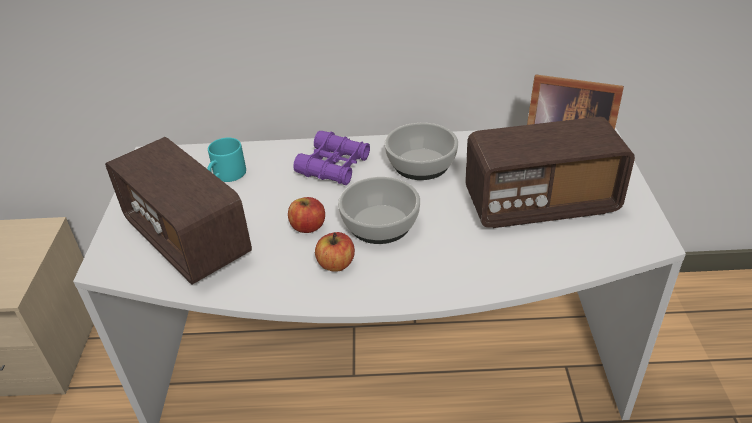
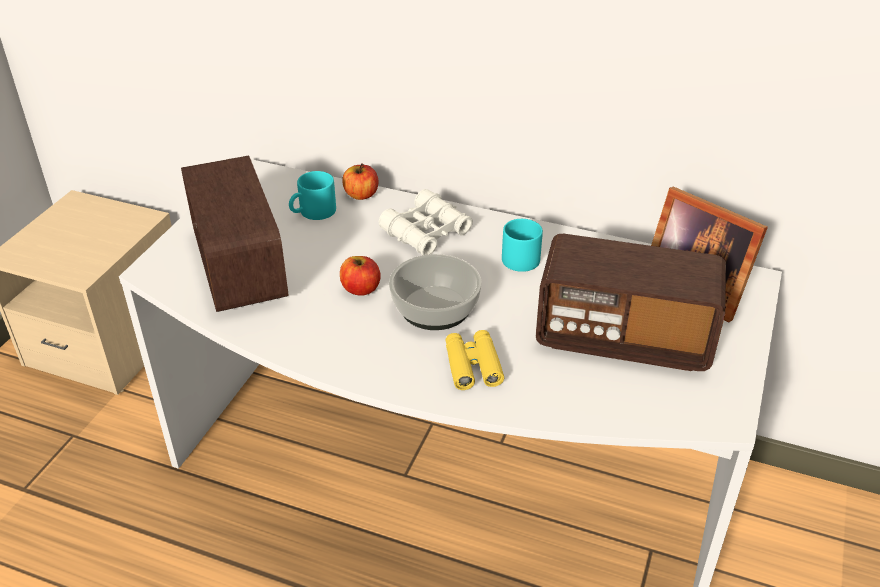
camera: 20 degrees right, 0 degrees up
purple binoculars [293,131,370,185] -> white binoculars [379,189,473,255]
apple [315,232,355,272] -> apple moved to [342,163,379,200]
bowl [384,123,458,180] -> turquoise mug [502,219,543,272]
none -> yellow binoculars [445,330,504,390]

